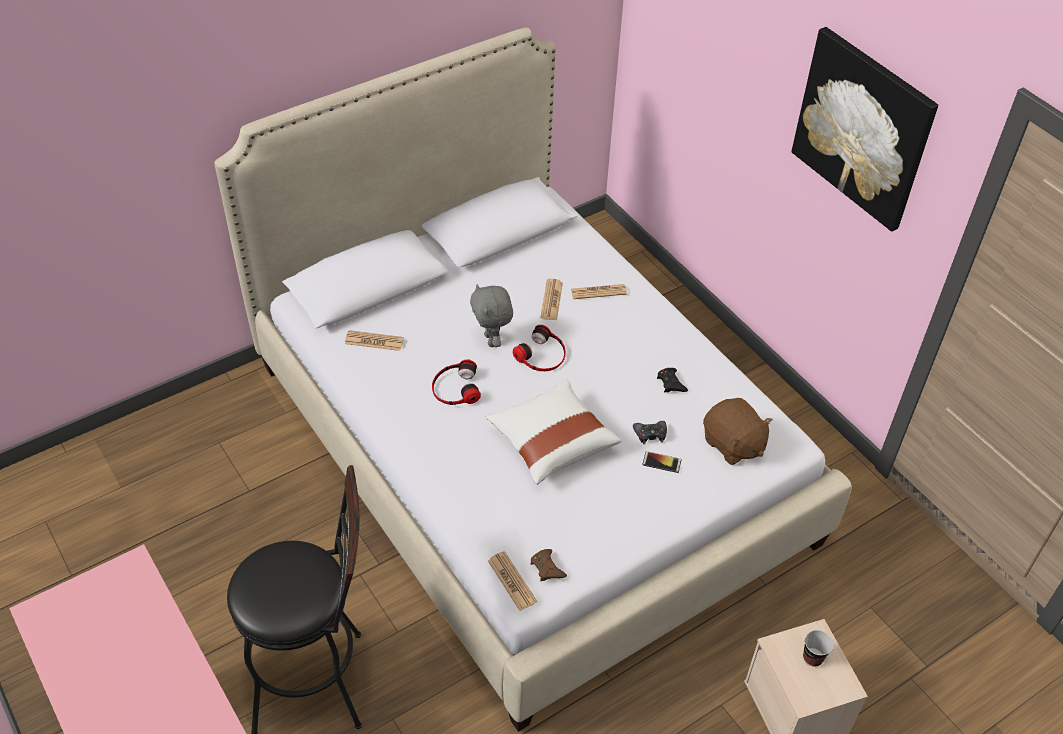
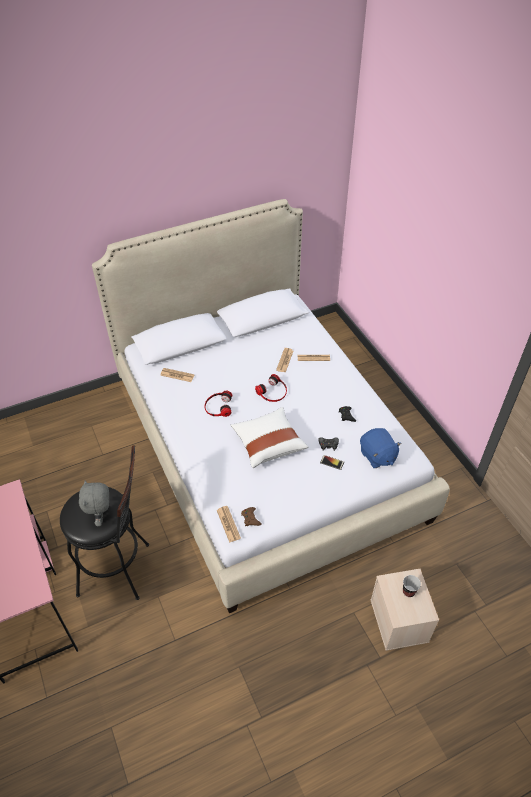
camera: 10 degrees right, 0 degrees up
grey plush toy [470,284,513,347] -> grey plush toy moved to [79,480,109,526]
brown plush toy [703,398,773,465] -> blue plush toy [360,428,401,468]
picture [792,27,938,232] -> none

